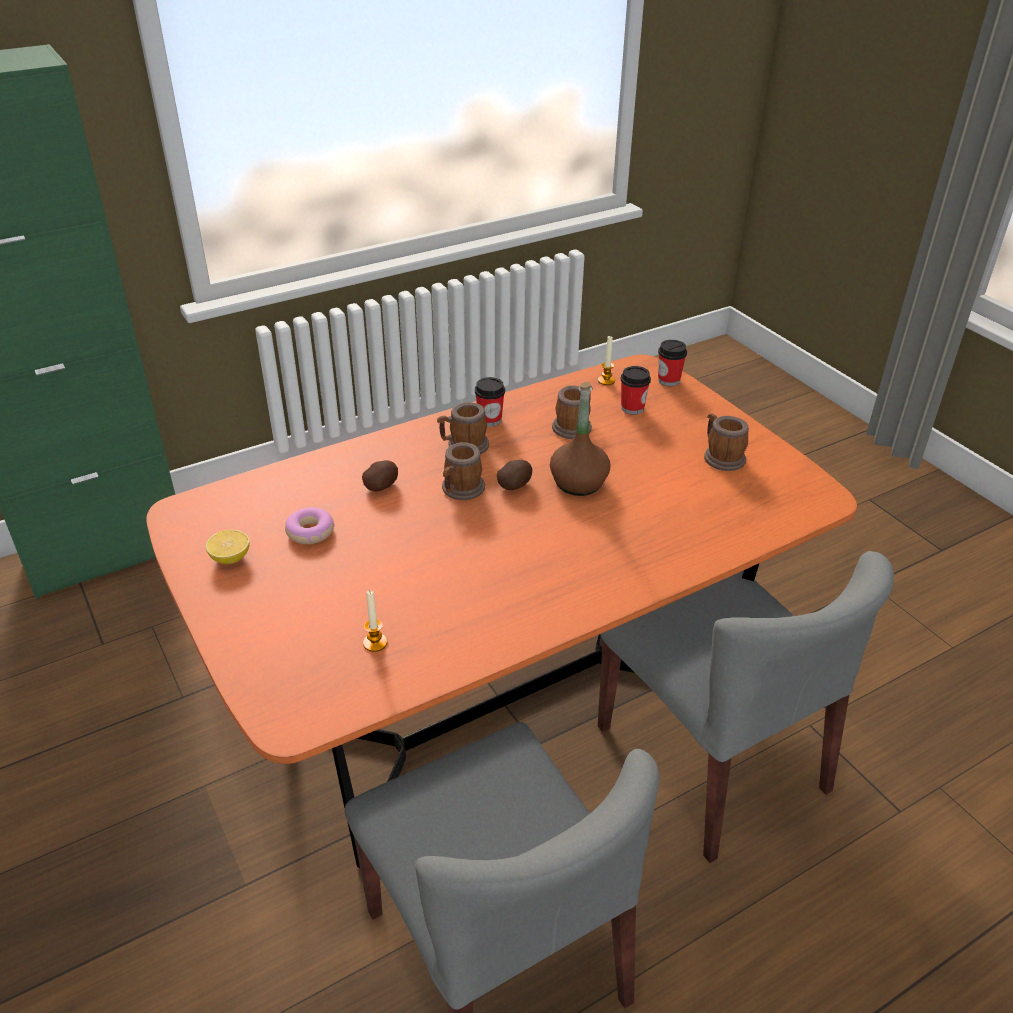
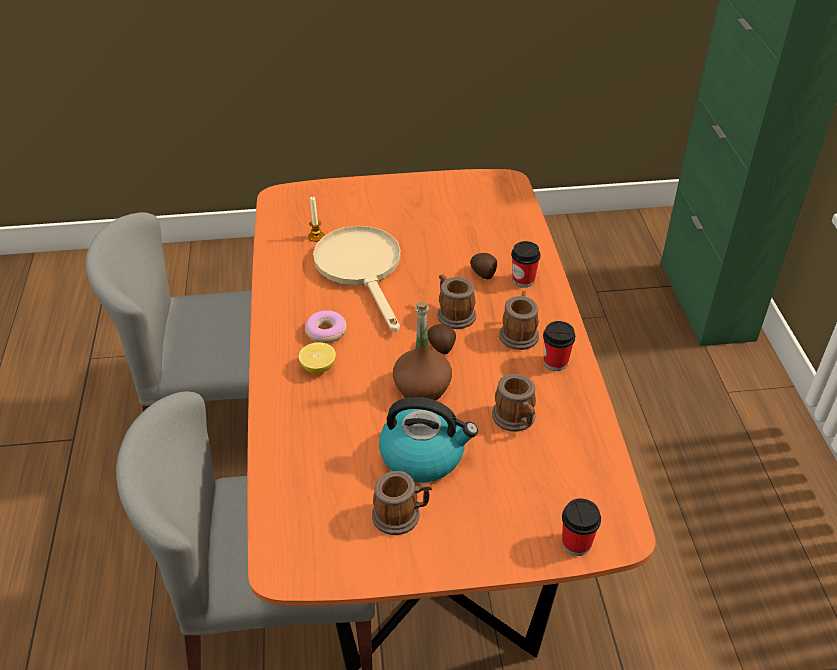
camera: 115 degrees right, 5 degrees up
lemon [205,529,250,564] -> lemon moved to [299,342,336,373]
donut [285,507,335,544] -> donut moved to [305,310,347,343]
candle [598,336,615,385] -> none
cup [621,366,651,415] -> cup moved to [511,241,541,288]
none -> beige frying pan [313,226,401,332]
none -> kettle [379,397,478,482]

